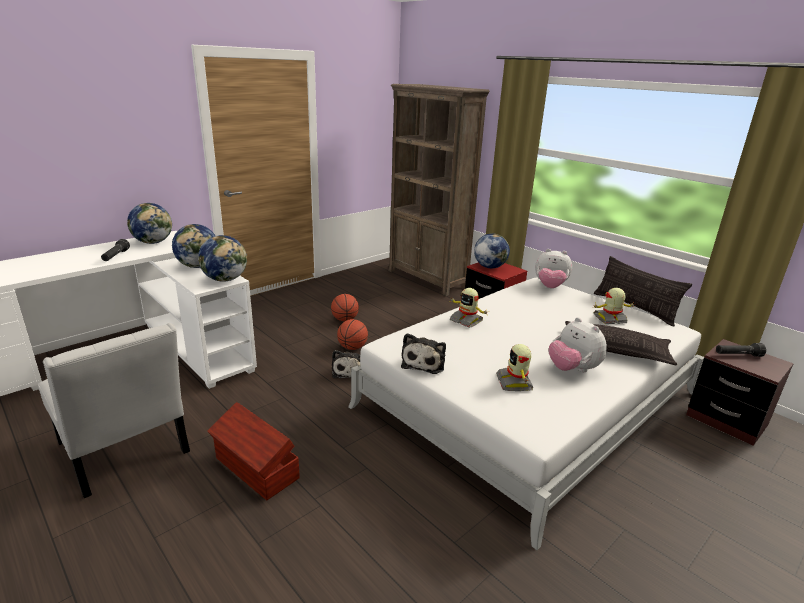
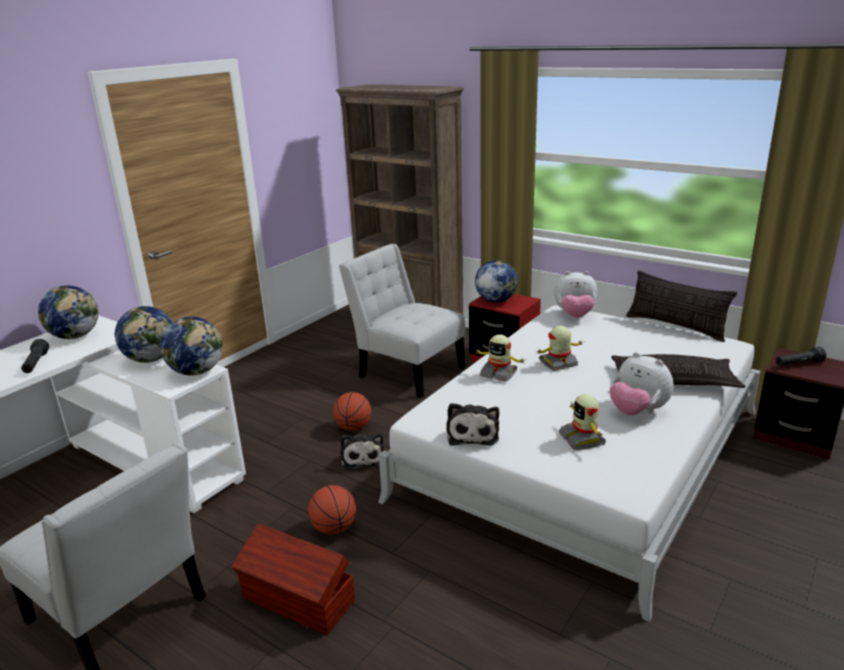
camera: 10 degrees left, 0 degrees up
basketball [331,294,359,321] -> basketball moved to [308,485,356,535]
toy robot [593,288,634,324] -> toy robot moved to [537,326,583,371]
none -> white chair [339,244,465,398]

